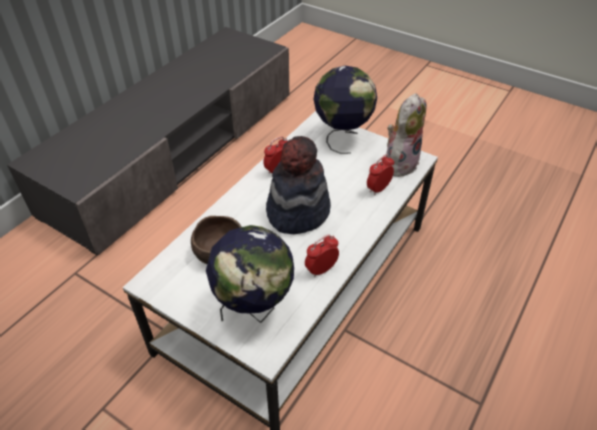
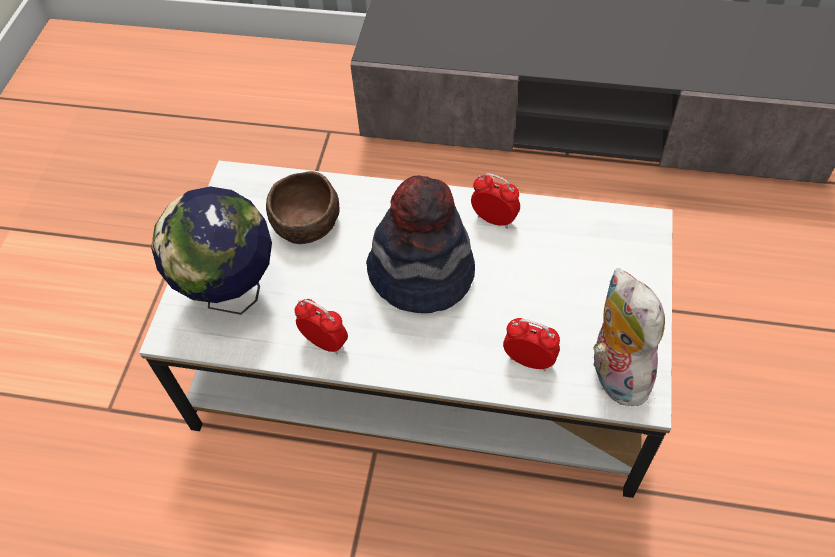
camera: 70 degrees right, 10 degrees up
globe [313,66,377,154] -> none
plush toy [386,93,426,177] -> plush toy turned 120 degrees counterclockwise [593,268,665,406]

